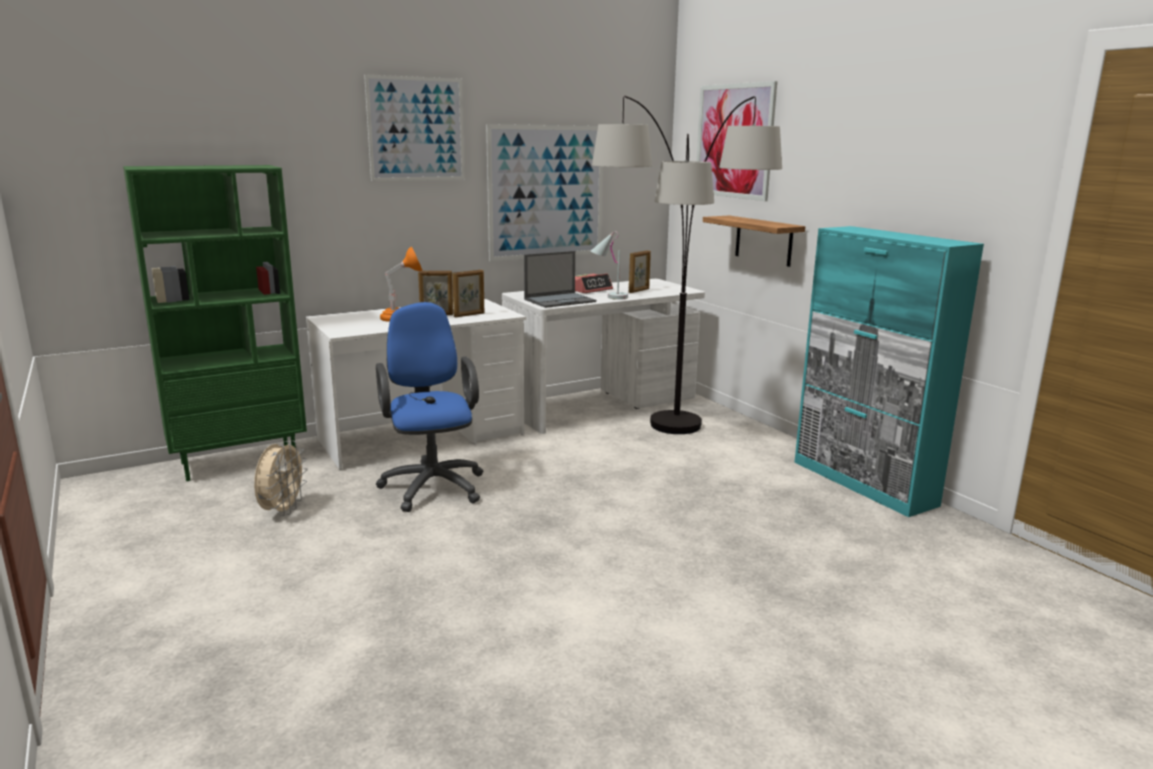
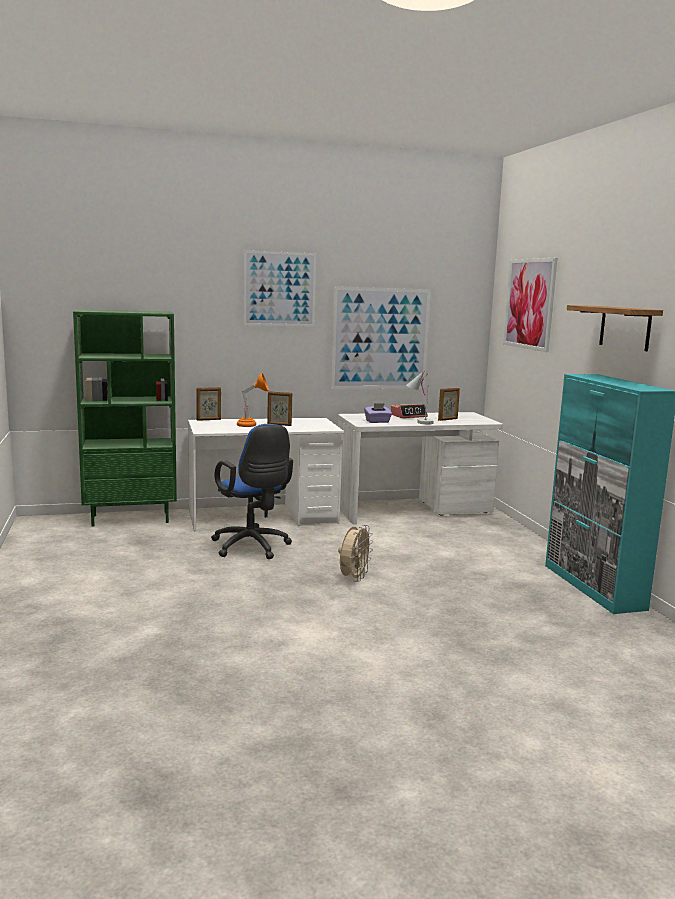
camera: 15 degrees right, 5 degrees down
beige fan [254,440,308,516] -> beige fan moved to [338,525,373,582]
blue office chair [376,302,484,512] -> blue office chair turned 150 degrees clockwise [211,424,293,559]
picture frame [453,270,484,317] -> picture frame moved to [196,387,221,421]
laptop [524,251,596,308] -> purple tissue box [364,403,392,423]
floor lamp [592,96,782,434] -> none
shelf [703,215,805,267] -> shelf moved to [567,305,663,351]

